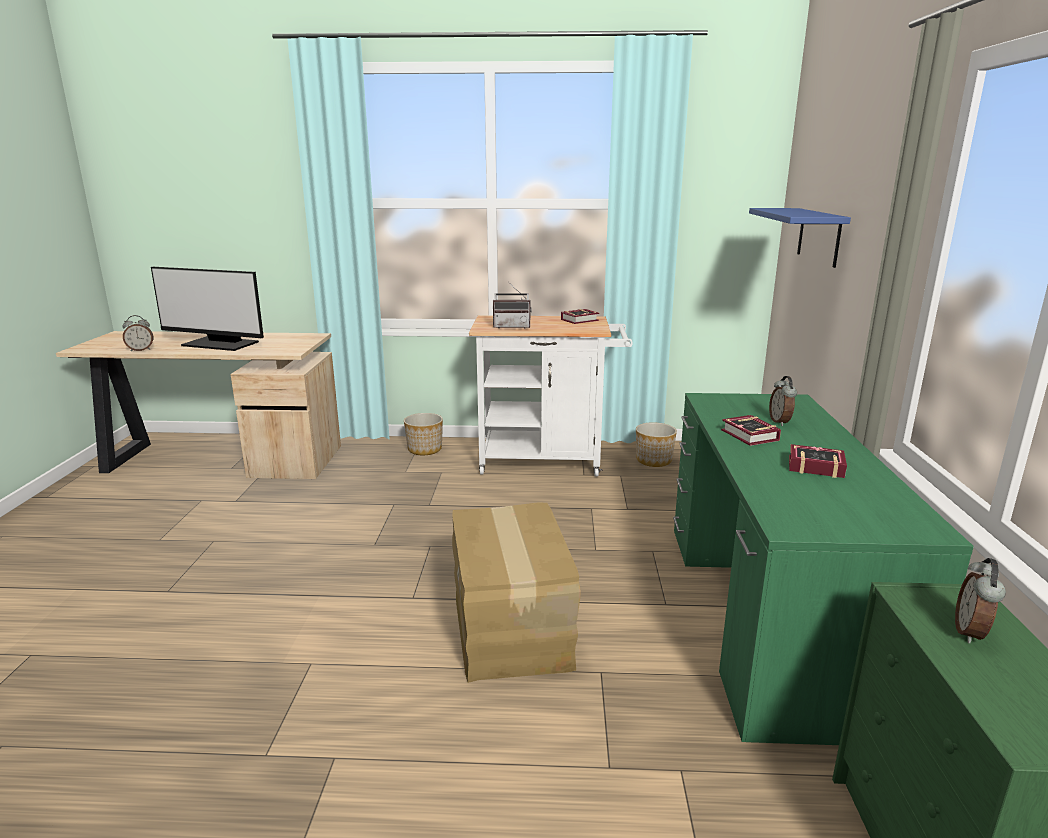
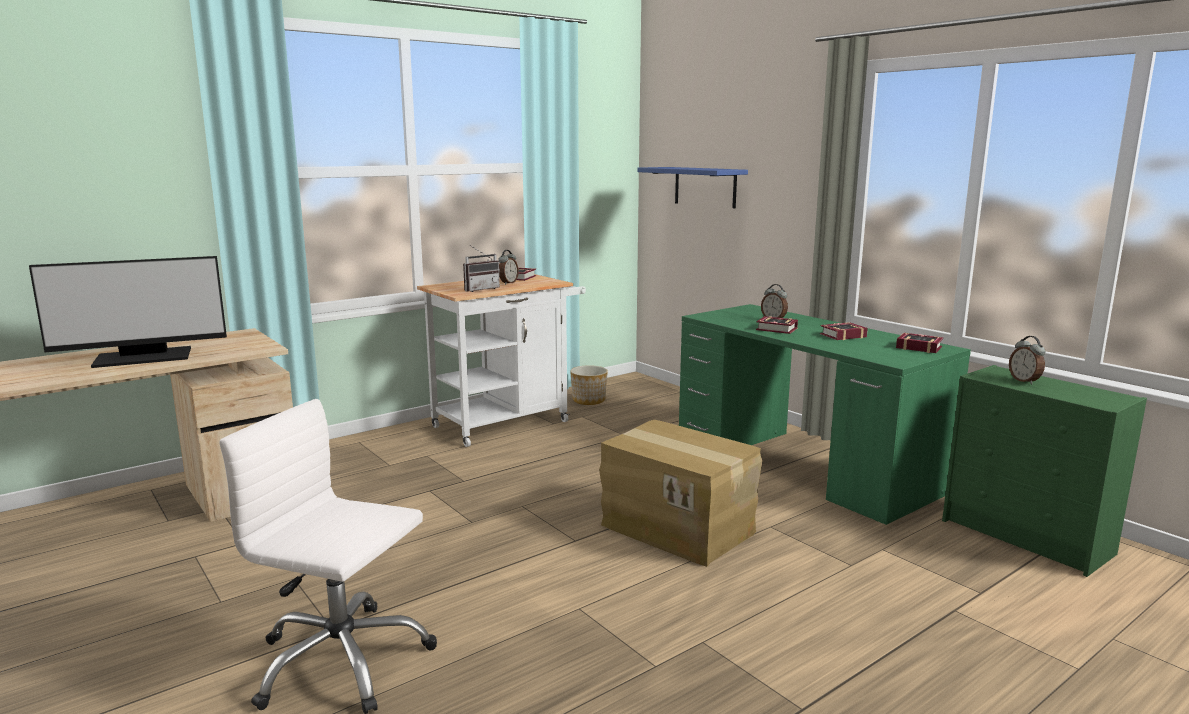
camera: 40 degrees left, 5 degrees down
alarm clock [122,315,153,351] -> alarm clock moved to [498,250,519,285]
planter [404,413,443,455] -> none
none -> white office chair [219,399,437,714]
none -> book [896,333,943,353]

